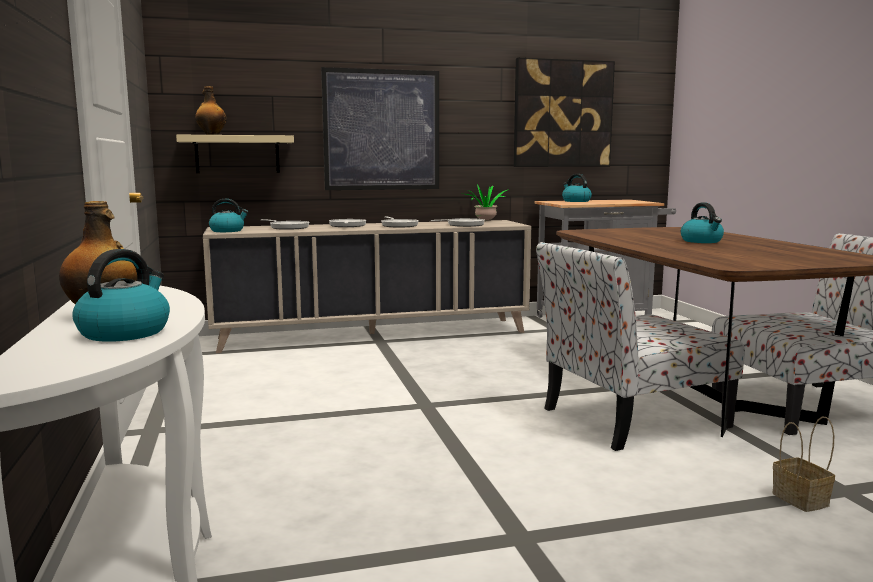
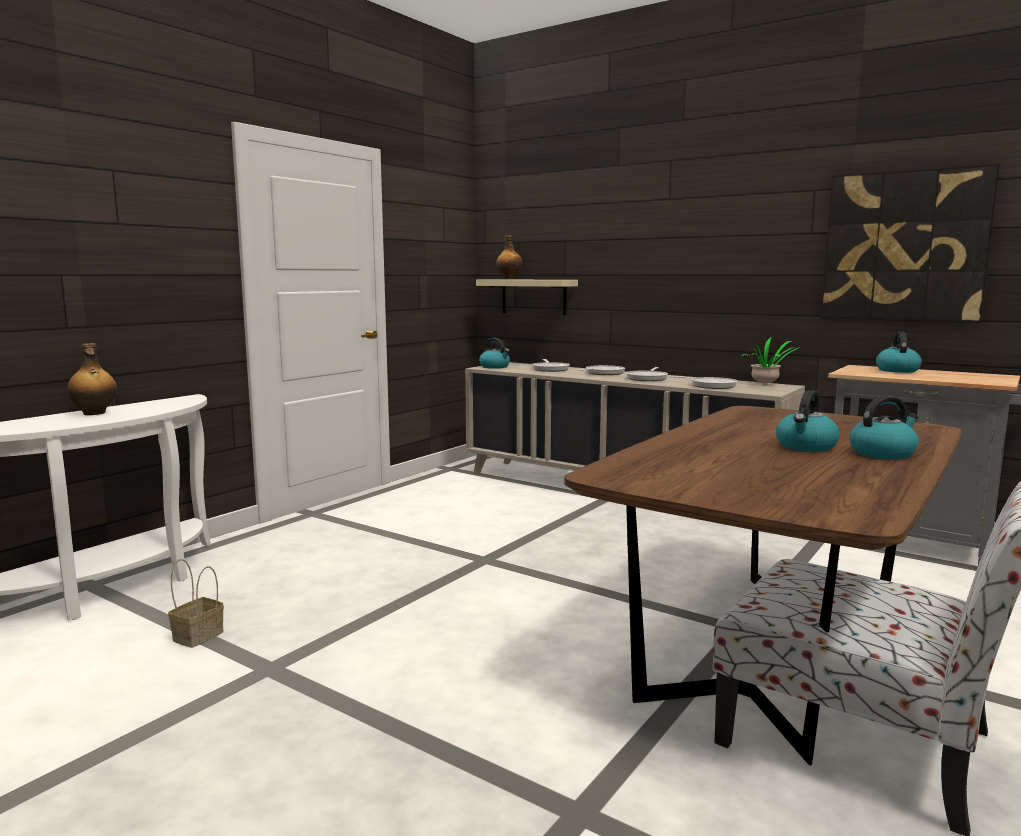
camera: 50 degrees right, 0 degrees up
kettle [72,249,170,342] -> kettle moved to [849,395,918,459]
picture [321,67,439,190] -> none
chair [536,242,745,451] -> none
basket [773,416,835,512] -> basket moved to [168,559,224,648]

